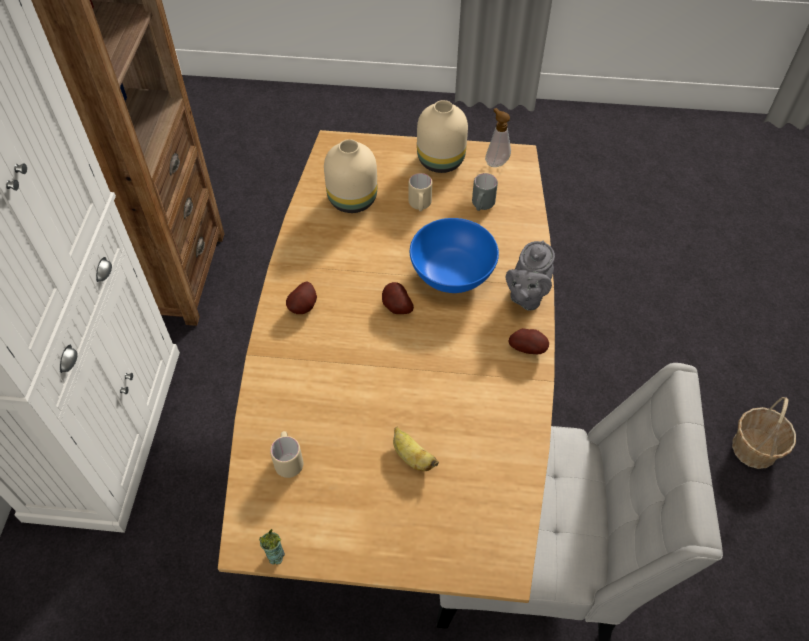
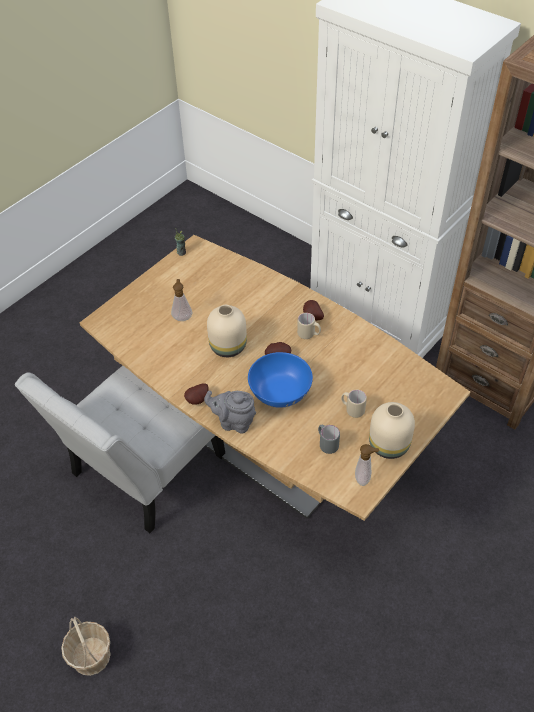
camera: 125 degrees right, 5 degrees down
beige mug [270,431,303,478] -> beige mug moved to [297,313,321,339]
beige vase [324,139,377,213] -> beige vase moved to [207,305,247,357]
banana [393,427,439,471] -> soap dispenser [171,279,193,321]
grey teapot [506,240,555,311] -> grey teapot turned 45 degrees counterclockwise [204,390,256,434]

